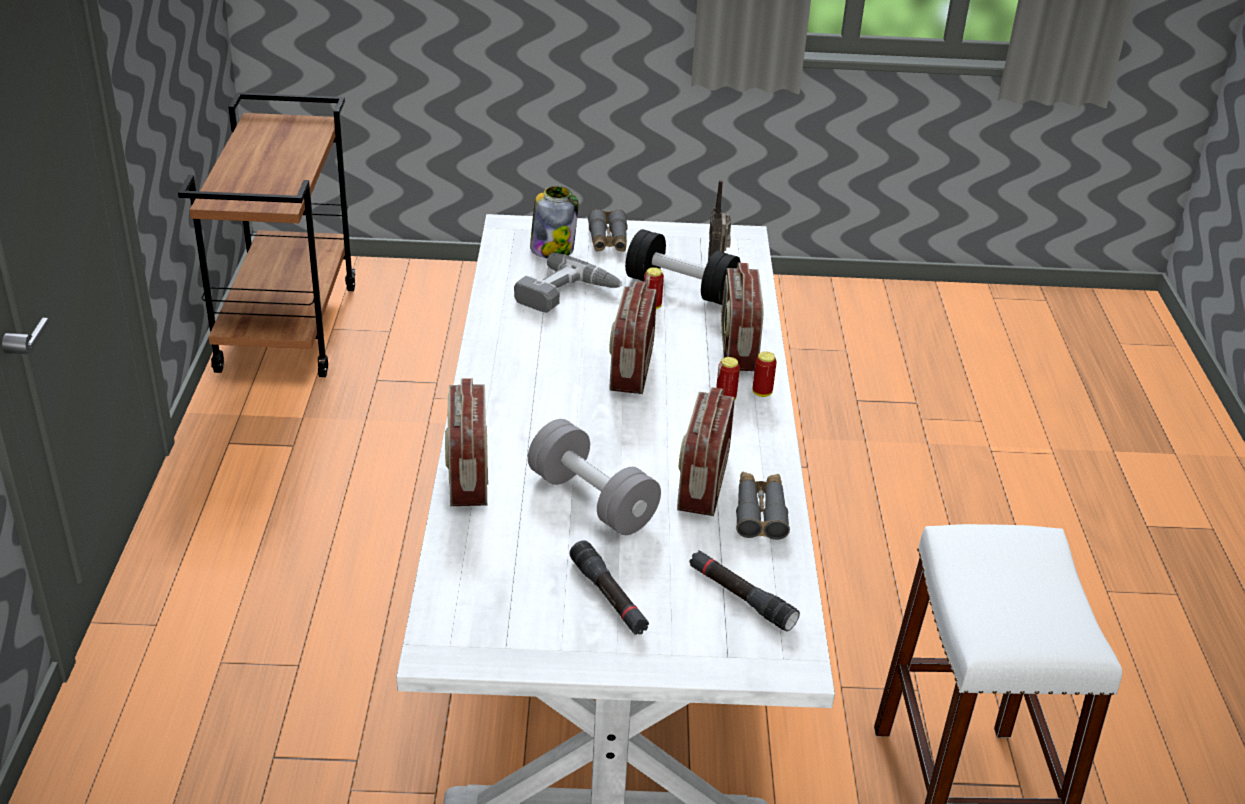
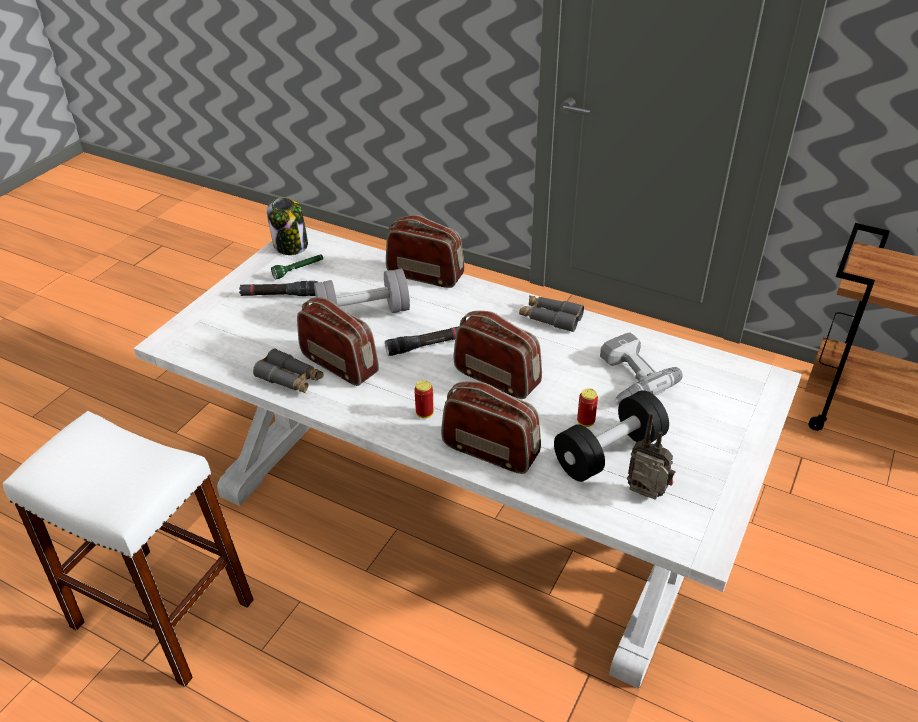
camera: 120 degrees right, 5 degrees up
jar [530,186,578,259] -> jar moved to [267,197,308,255]
grey binoculars [588,209,628,252] -> grey binoculars moved to [519,295,584,332]
black flashlight [689,551,800,631] -> black flashlight moved to [385,326,459,356]
can [753,351,777,397] -> none
none -> green flashlight [271,254,323,280]

